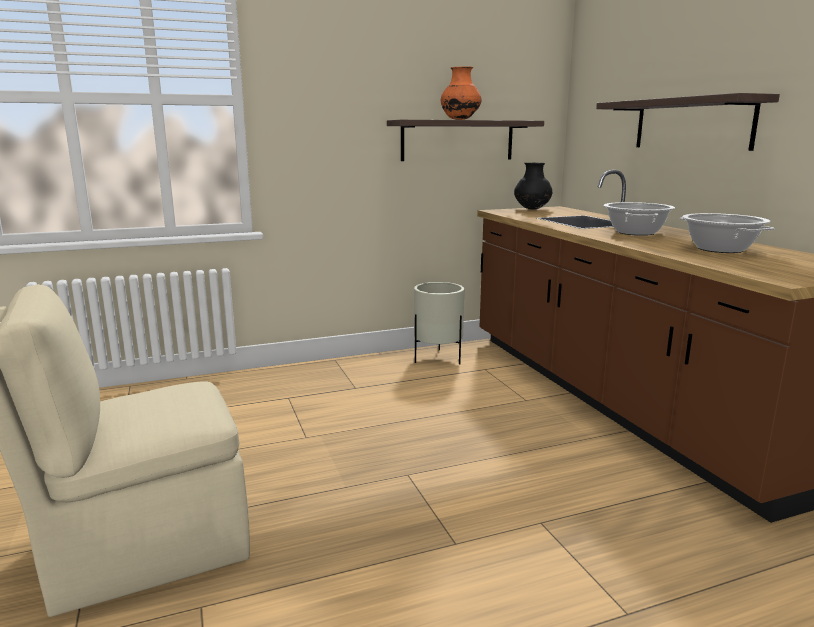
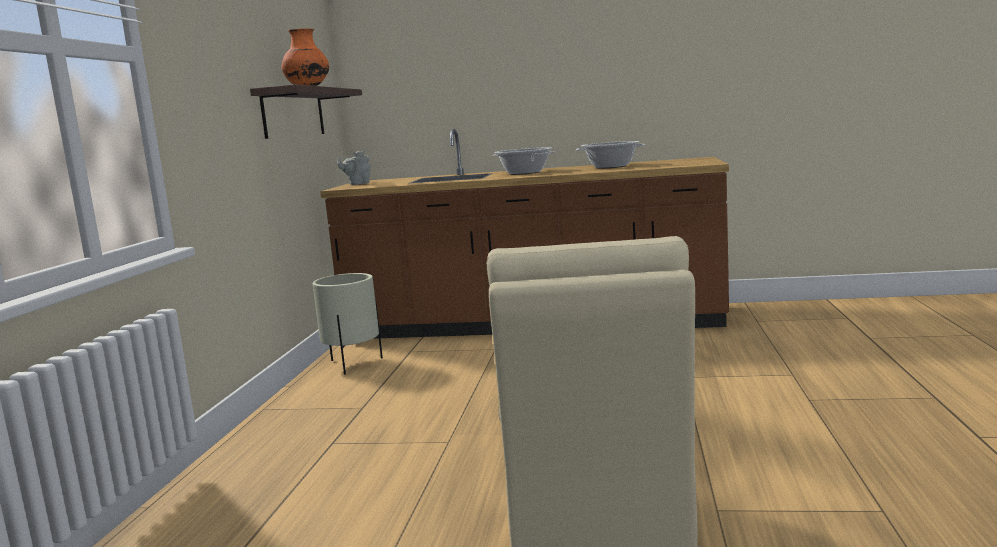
camera: 60 degrees left, 5 degrees down
black vase [514,163,552,210] -> grey teapot [337,151,371,185]
shelf [596,93,780,151] -> none

